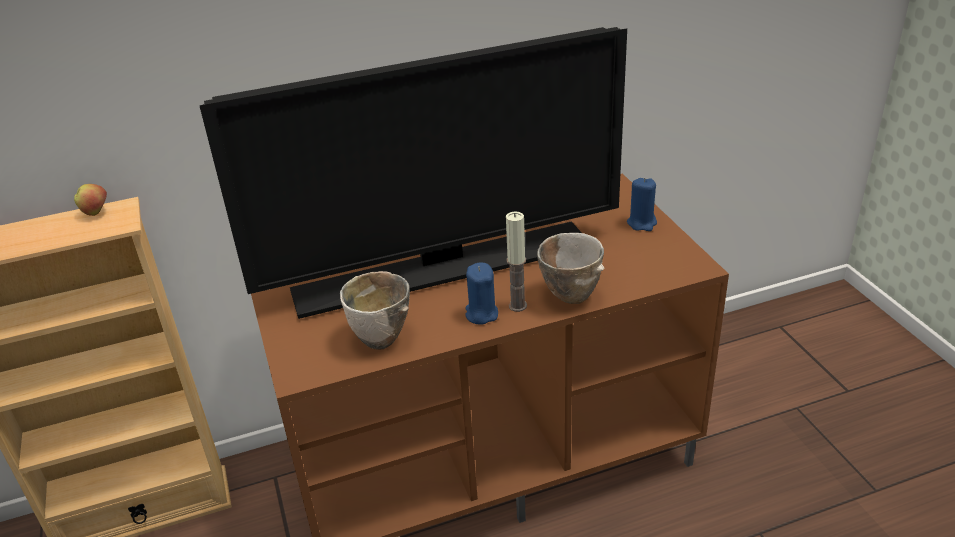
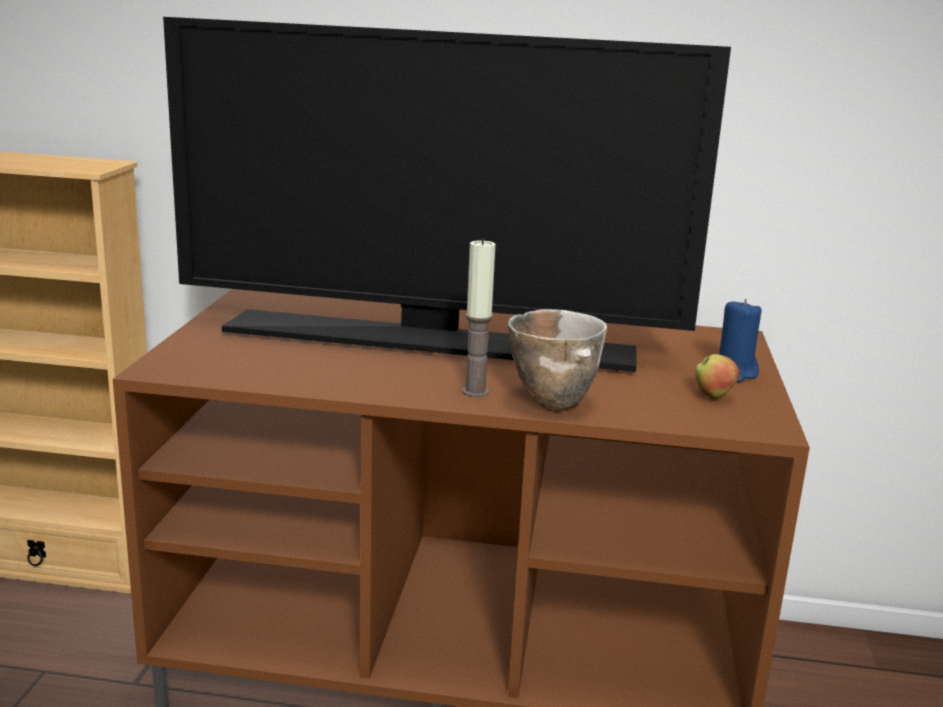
camera: 25 degrees right, 15 degrees down
apple [74,184,107,216] -> apple moved to [695,354,740,398]
bowl [340,271,410,349] -> none
blue candle [465,263,498,324] -> none

